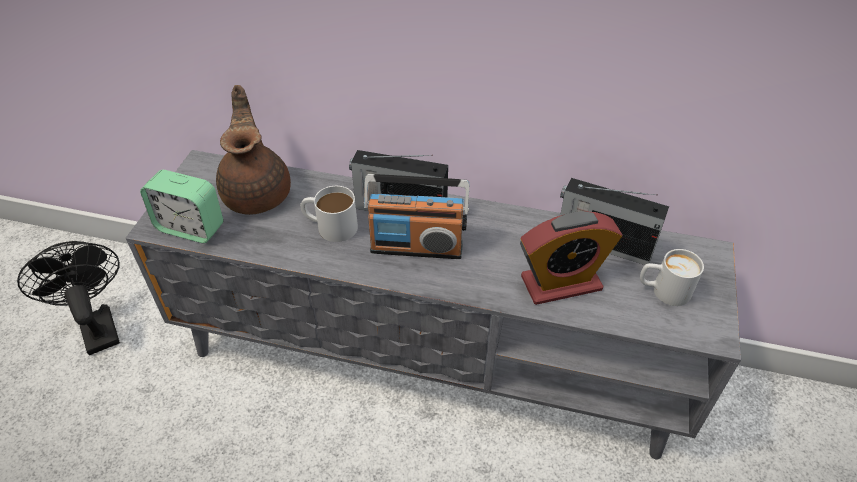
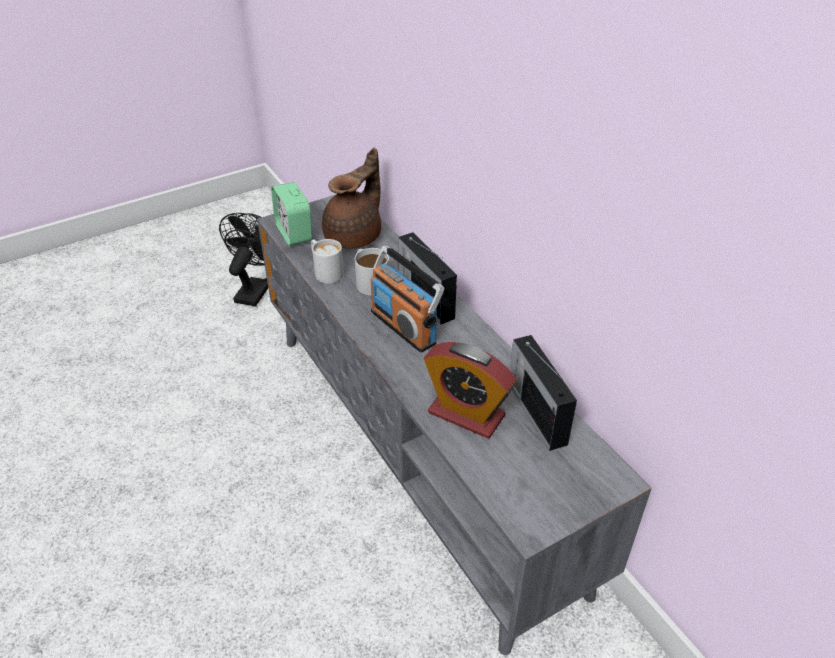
camera: 45 degrees right, 5 degrees down
white mug [640,249,704,306] -> white mug moved to [311,239,344,284]

